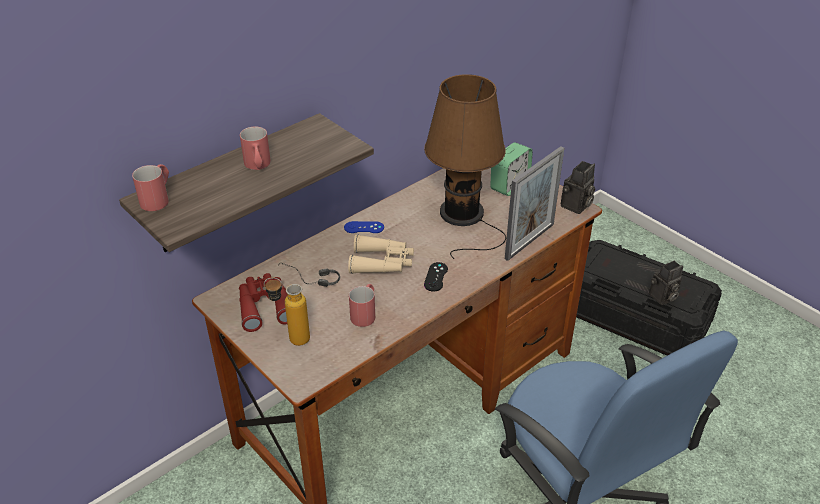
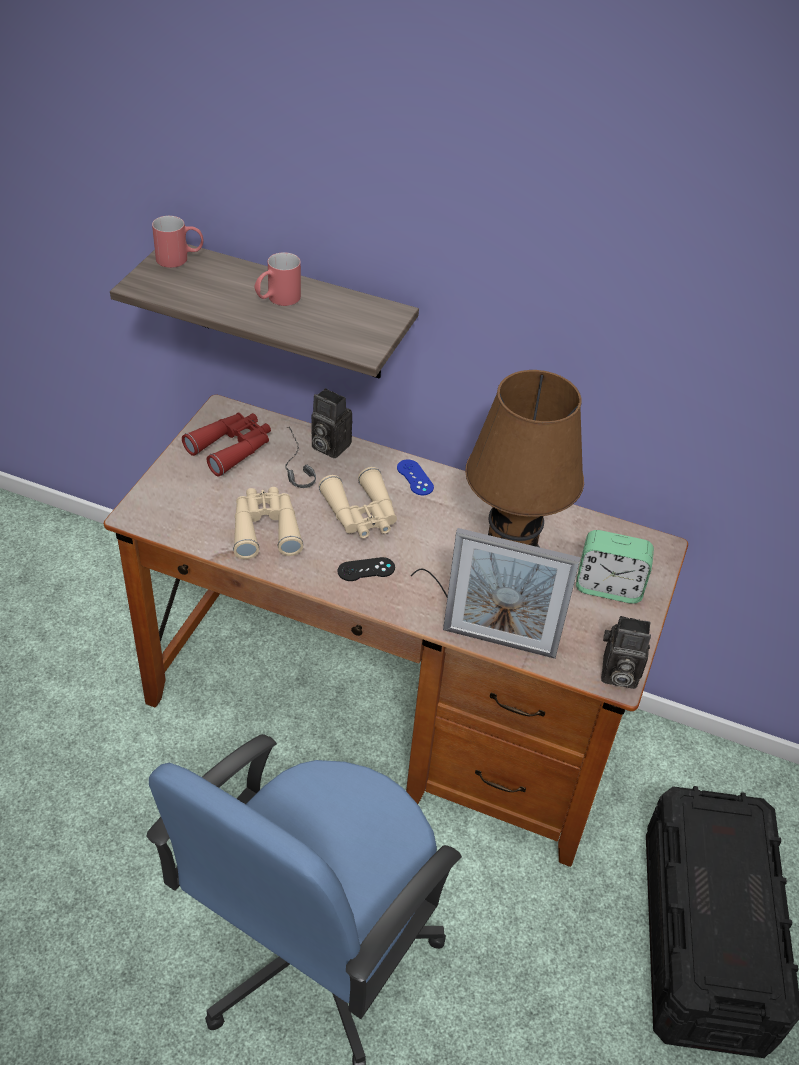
camera: 60 degrees right, 5 degrees up
bottle [264,277,310,346] -> none
red mug [349,284,375,327] -> beige binoculars [233,487,304,559]
camera [649,261,683,305] -> camera moved to [311,388,352,459]

